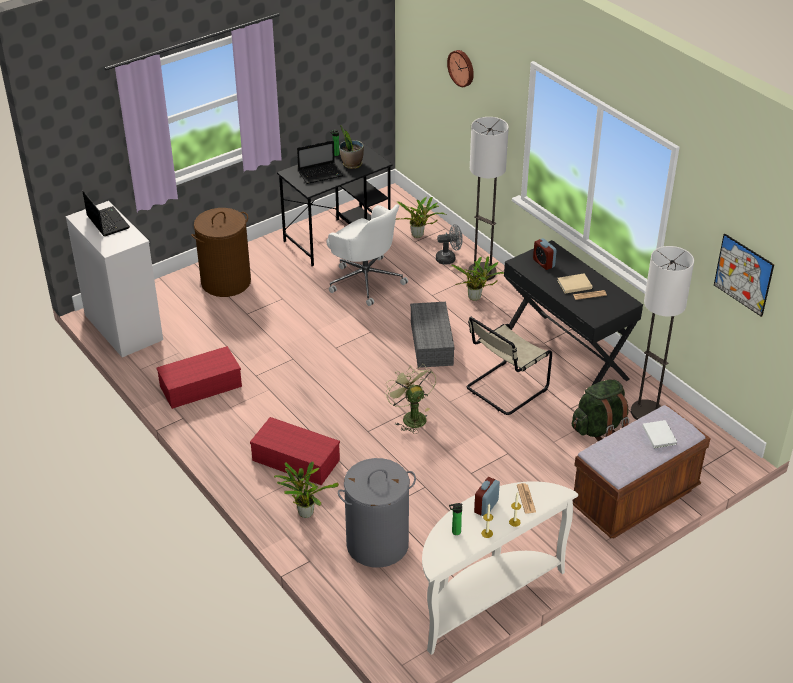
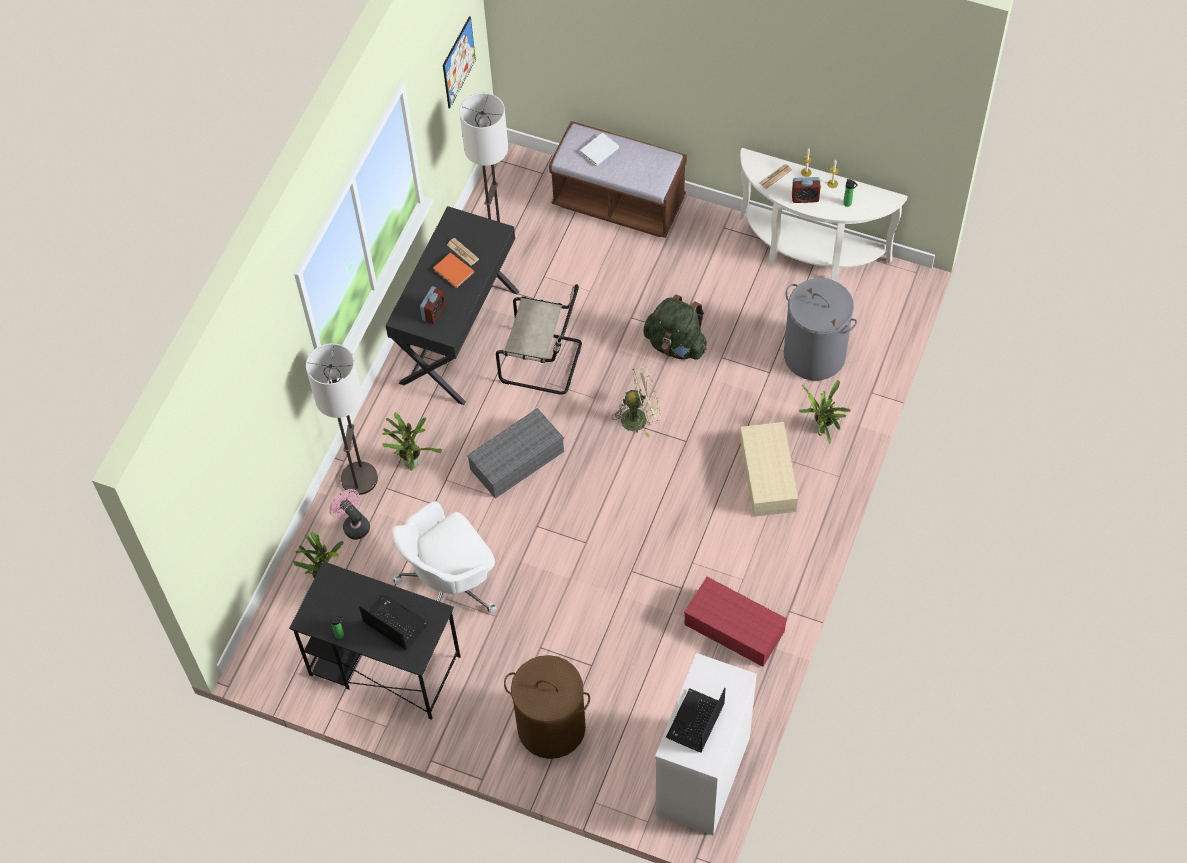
camera: 120 degrees left, 20 degrees up
red storage box [250,417,340,485] -> beige storage box [740,422,798,517]
white office chair [327,204,408,306] -> white office chair turned 135 degrees counterclockwise [392,501,497,614]
potted plant [339,125,364,169] -> none
green fan [385,364,436,434] -> green fan turned 135 degrees counterclockwise [612,367,661,438]
grey fan [436,224,463,265] -> pink fan [329,489,370,540]
wall clock [447,50,474,87] -> none
beige book [557,273,592,294] -> orange book [433,253,474,288]
green backpack [572,380,629,441] -> green backpack moved to [643,295,707,360]

